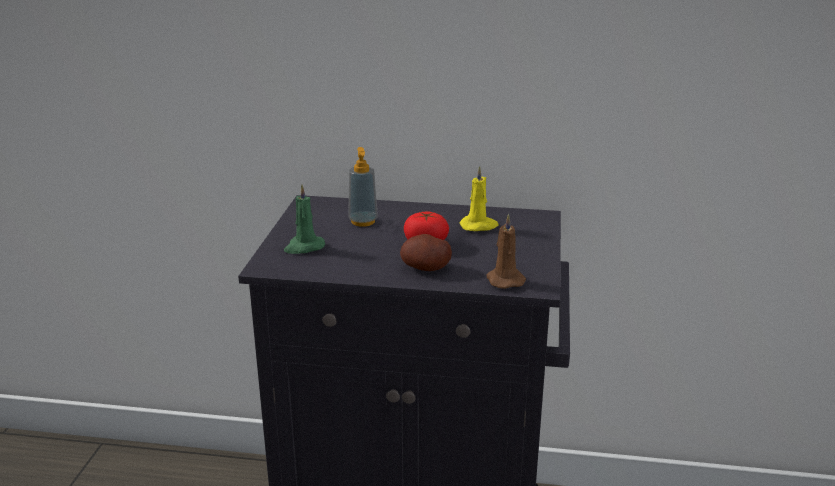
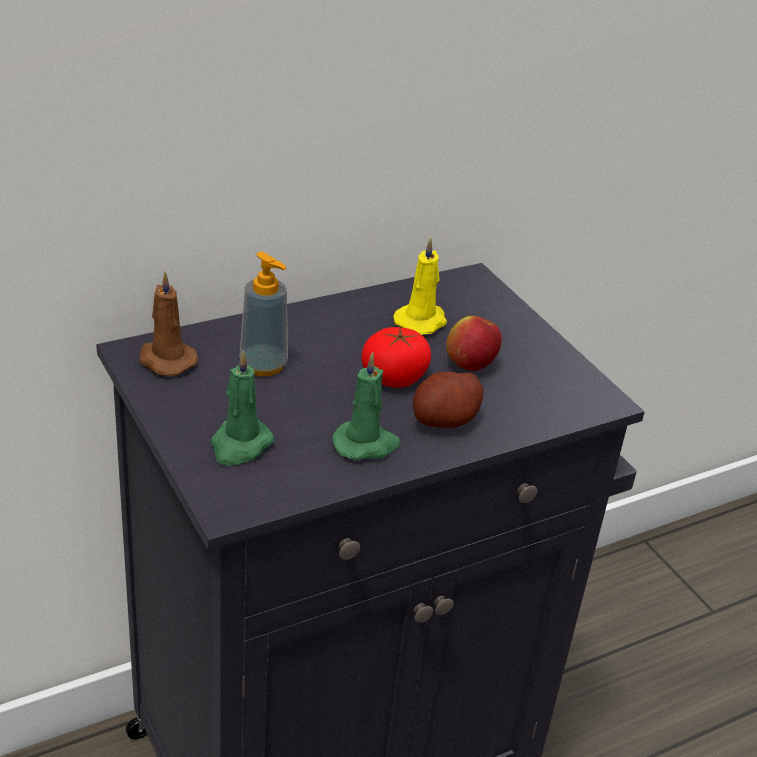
camera: 40 degrees left, 10 degrees up
brown candle [487,214,526,289] -> brown candle moved to [139,271,198,376]
none -> green candle [332,352,401,460]
none -> apple [446,316,502,371]

